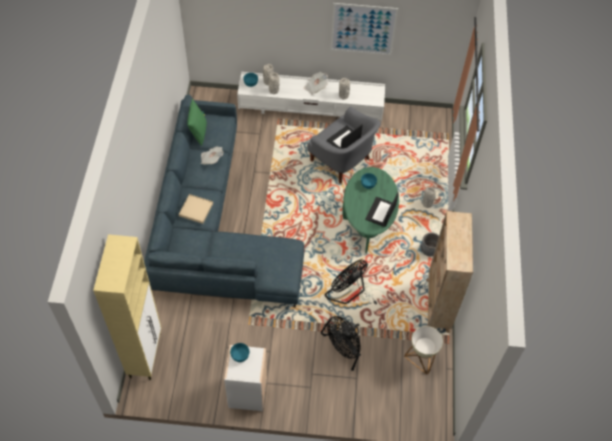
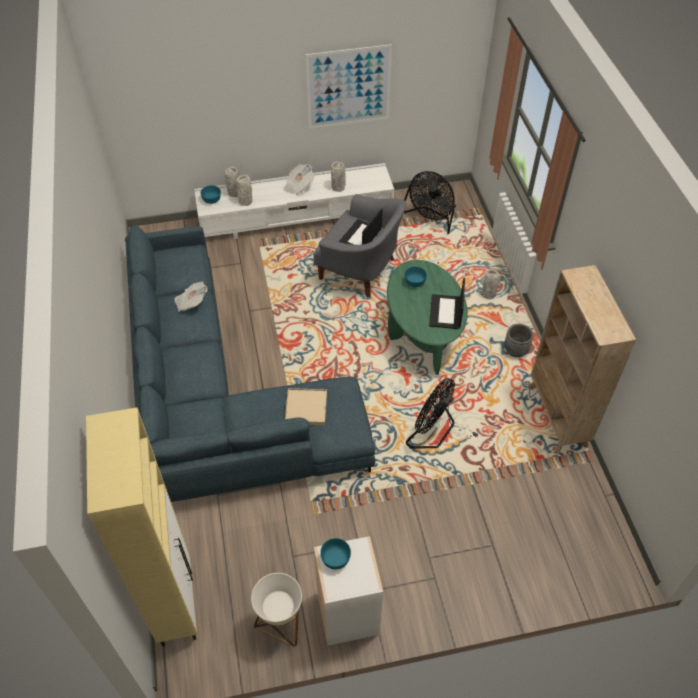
camera: 15 degrees left, 5 degrees down
beige tray [179,194,213,224] -> beige tray moved to [285,388,327,425]
green pillow [187,99,207,146] -> none
black fan [321,316,361,371] -> black fan moved to [404,171,456,234]
planter [404,326,443,374] -> planter moved to [251,573,302,646]

